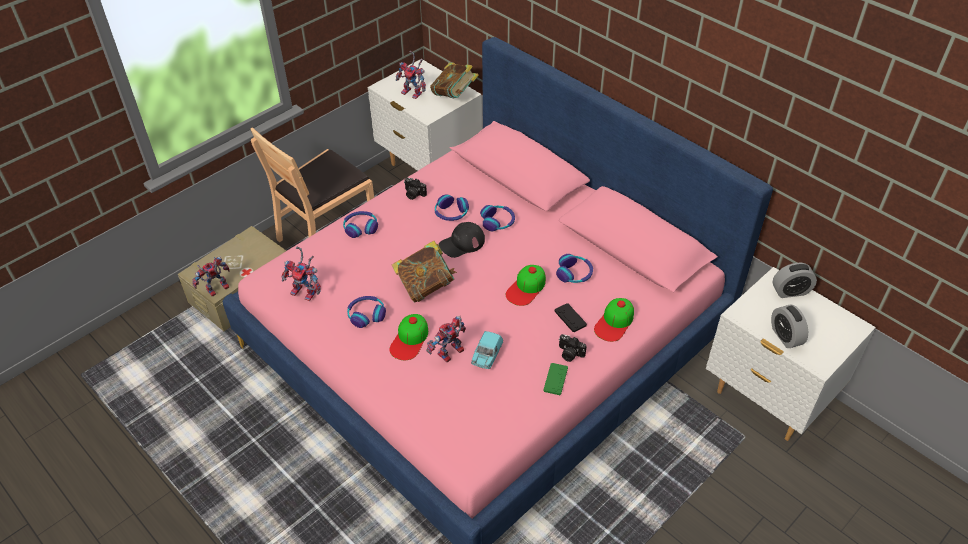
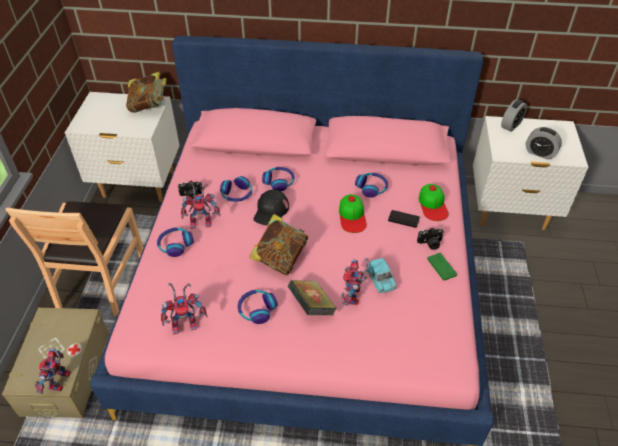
camera: 40 degrees left, 0 degrees up
cap [389,314,428,360] -> book [288,280,337,315]
toy robot [396,51,426,99] -> toy robot moved to [181,181,221,229]

